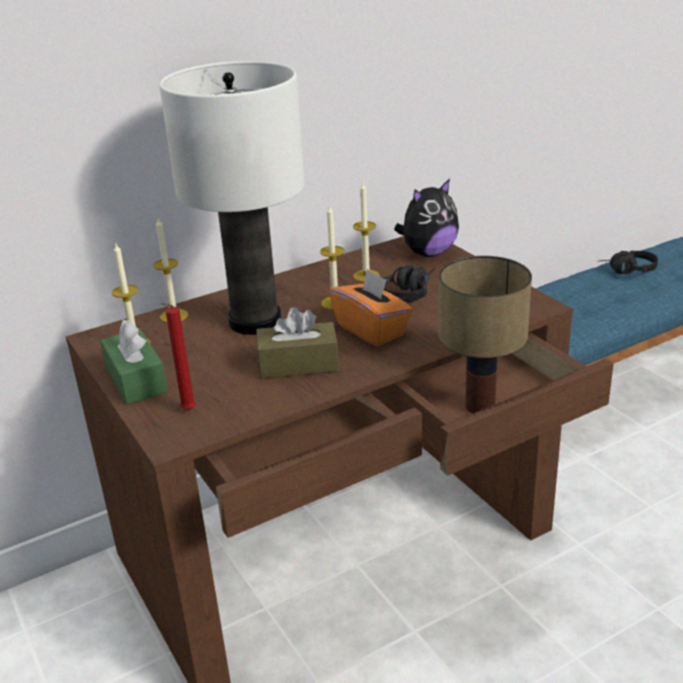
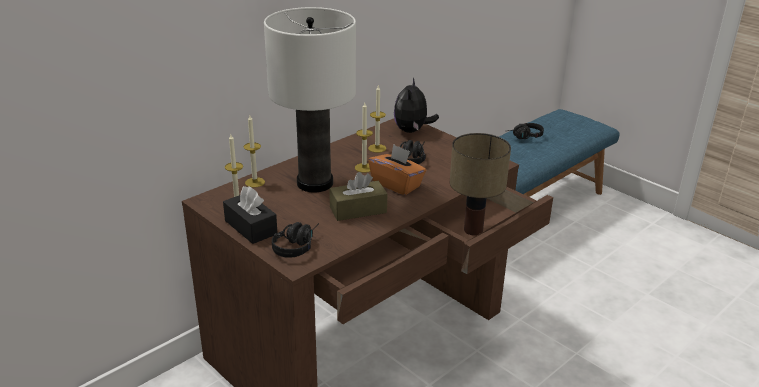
camera: 15 degrees left, 0 degrees up
green tissue box [100,320,168,404] -> black tissue box [223,186,277,244]
red candle [161,303,196,410] -> black headphones [272,222,319,258]
plush toy [394,178,459,257] -> plush toy turned 150 degrees clockwise [394,78,439,133]

